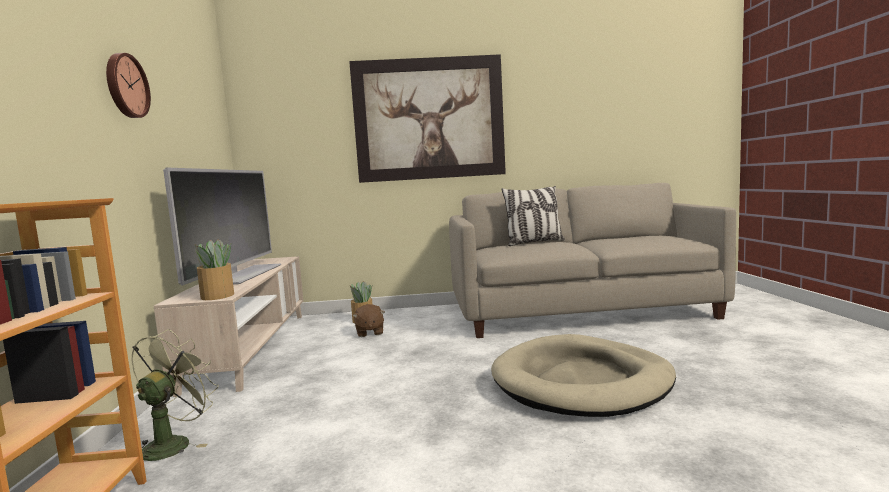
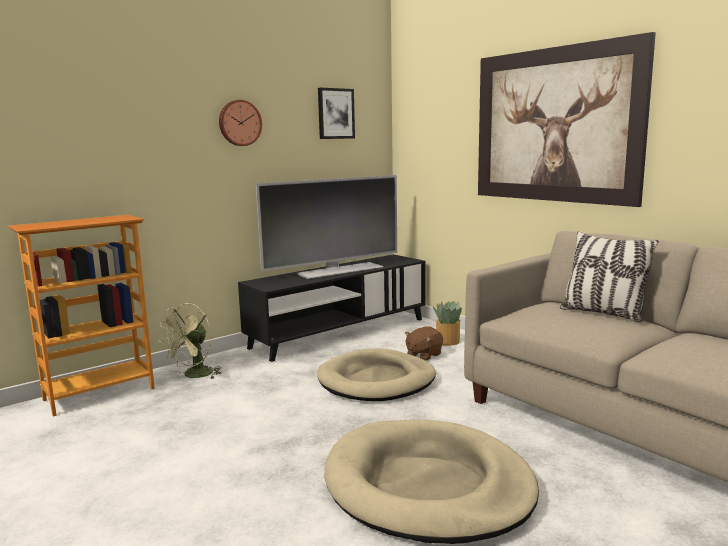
camera: 55 degrees right, 5 degrees up
green fan [131,329,219,461] -> green fan turned 135 degrees clockwise [159,303,221,379]
beige tv stand [154,256,303,397] -> black tv stand [238,254,426,362]
potted plant [195,239,234,300] -> none
none -> beige dog bed [317,348,436,401]
none -> picture [318,88,355,139]

